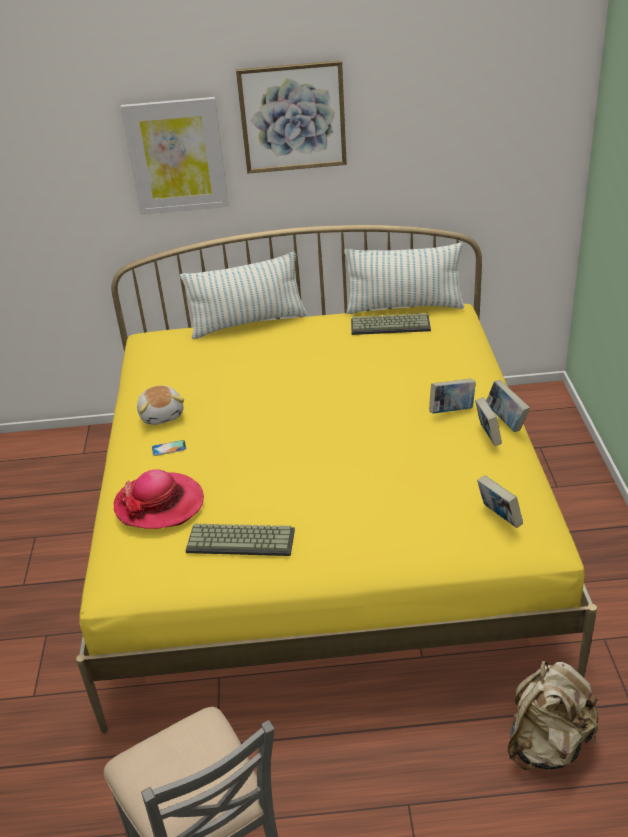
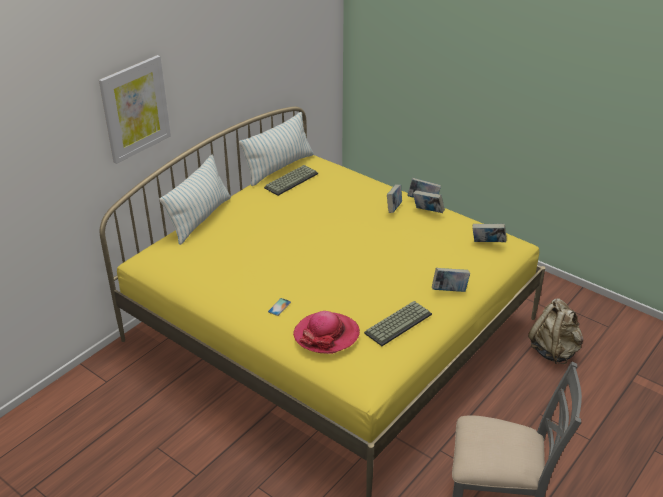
camera: 50 degrees left, 0 degrees up
plush toy [137,385,184,425] -> none
picture [236,60,347,174] -> none
none -> book [432,268,470,292]

